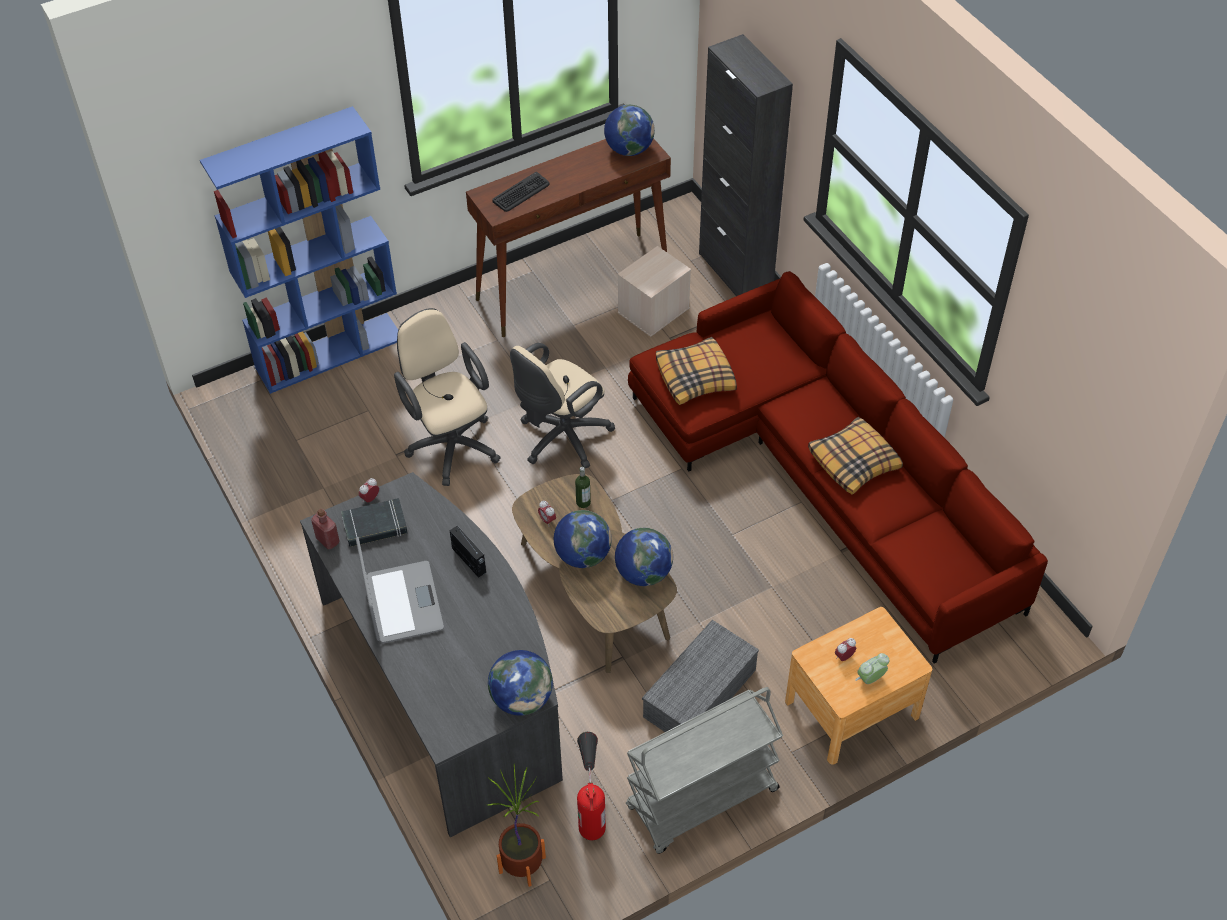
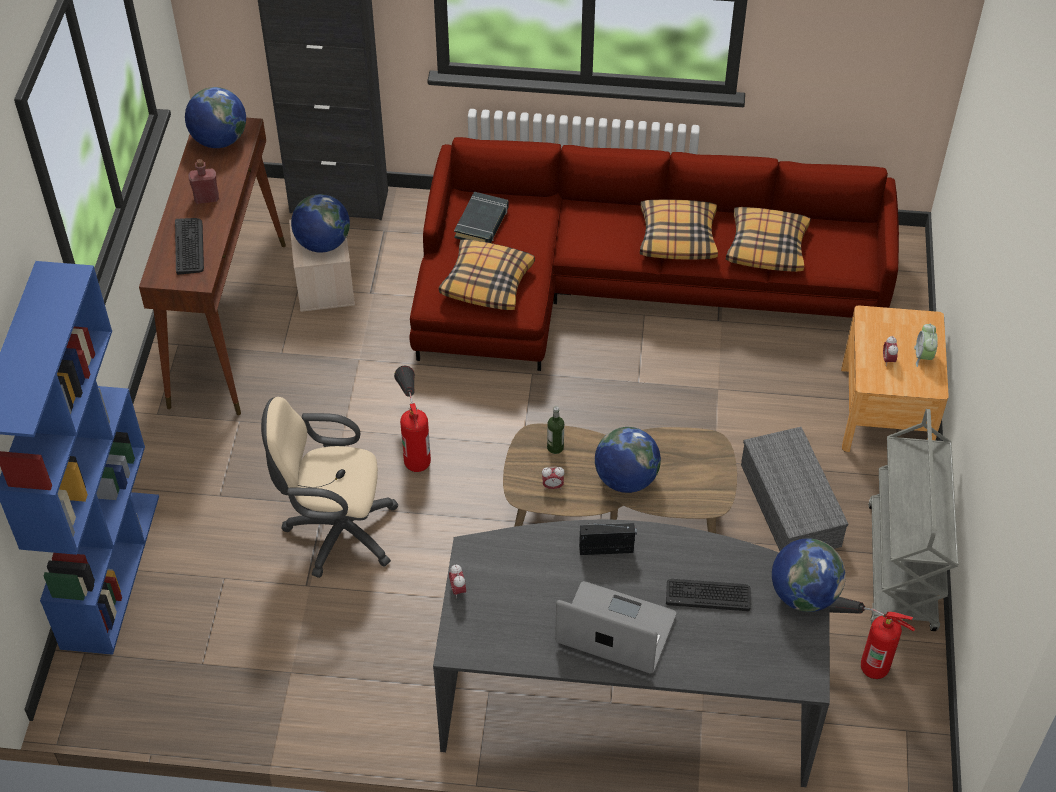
camera: 55 degrees left, 0 degrees up
red bottle [311,509,340,549] -> red bottle moved to [188,159,219,204]
black book [341,498,408,547] -> black book moved to [454,192,509,243]
potted plant [488,764,546,887] -> none
beige office chair [510,343,615,468] -> fire extinguisher [394,366,431,472]
globe [615,528,673,586] -> globe moved to [291,194,350,253]
none -> keyboard [666,579,751,611]
none -> pillow [726,207,811,272]

